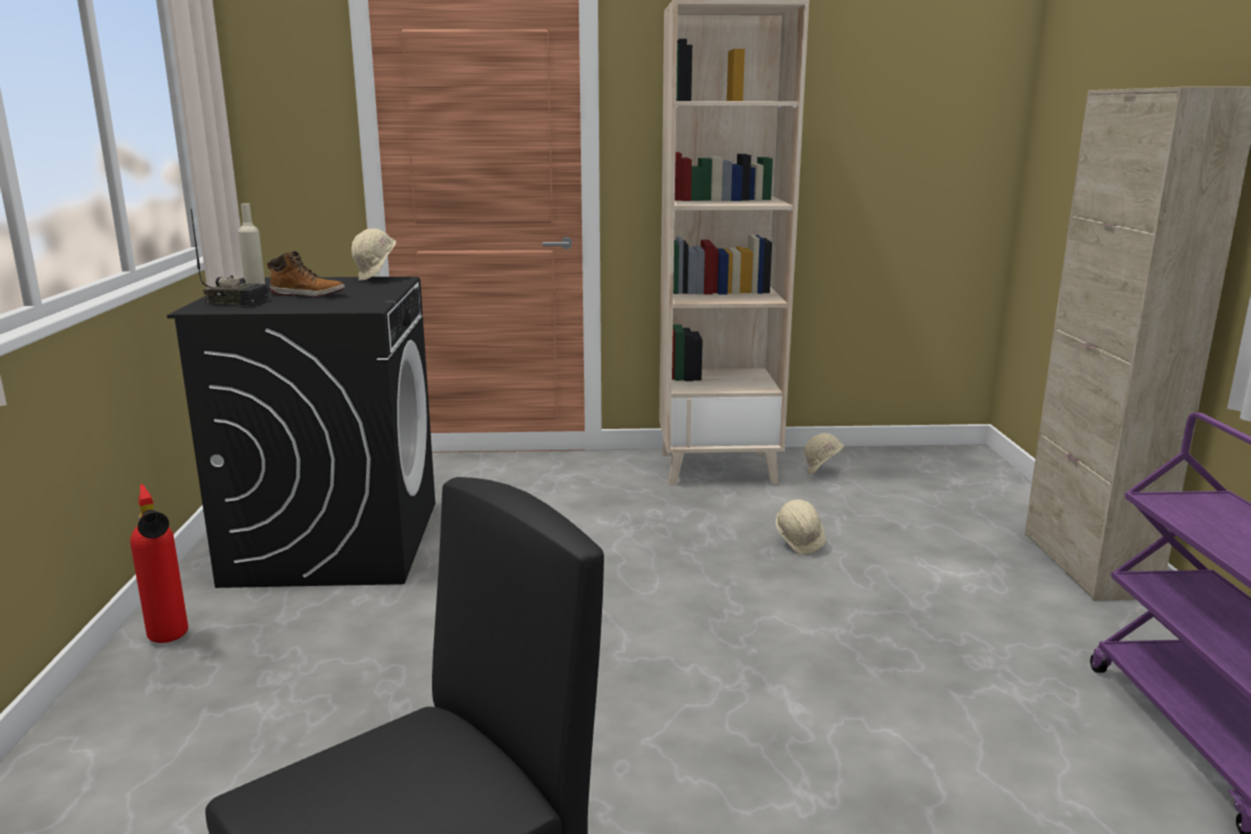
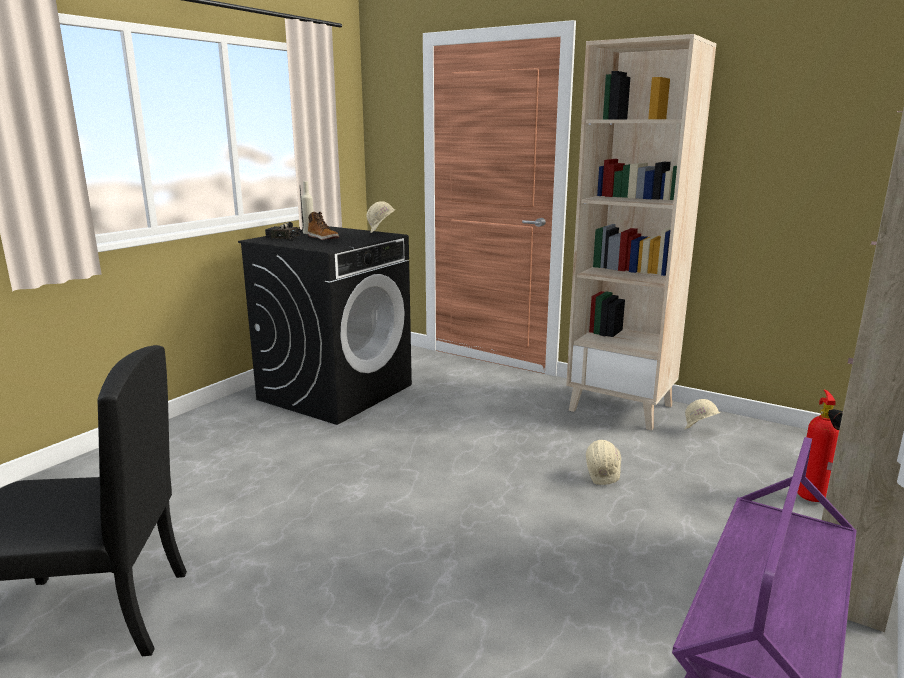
camera: 35 degrees right, 0 degrees up
fire extinguisher [130,484,188,643] -> fire extinguisher moved to [797,389,843,502]
radio [191,209,268,305] -> radio turned 150 degrees clockwise [265,189,304,241]

